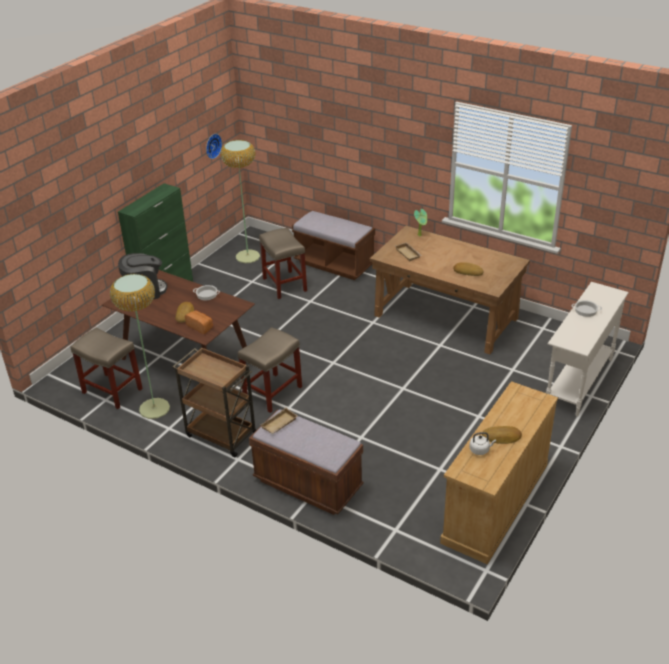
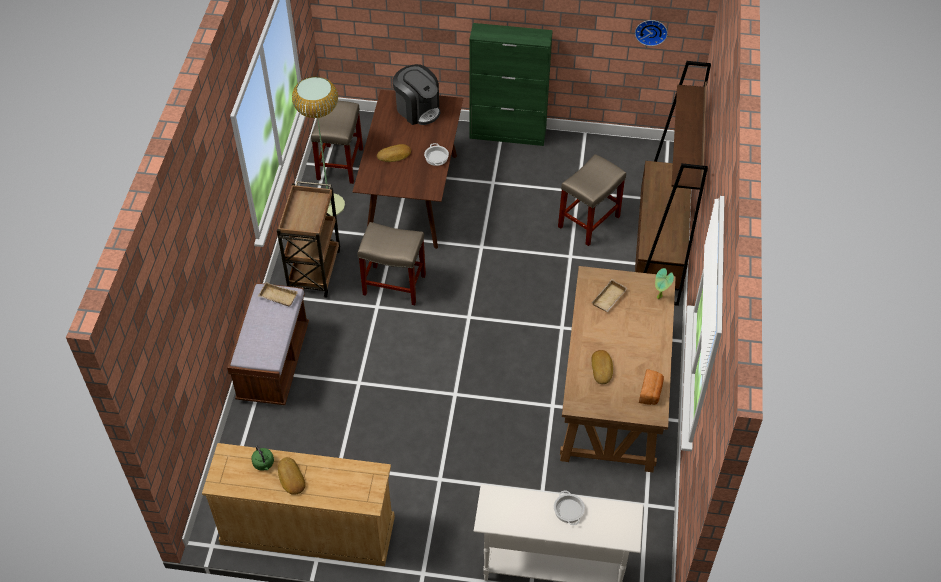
camera: 65 degrees right, 15 degrees up
bread [185,310,213,334] -> bread moved to [639,369,664,405]
floor lamp [221,140,260,263] -> none
brown bench [292,210,375,280] -> brown bookcase [635,61,711,306]
white kettle [469,432,496,455] -> green kettle [251,445,274,471]

